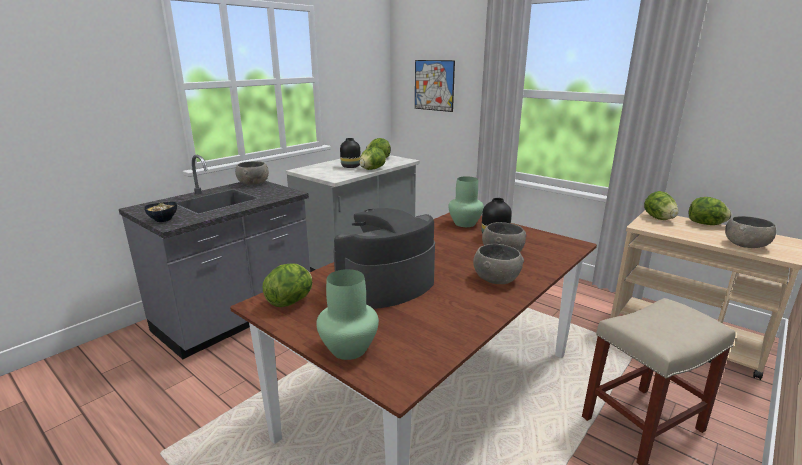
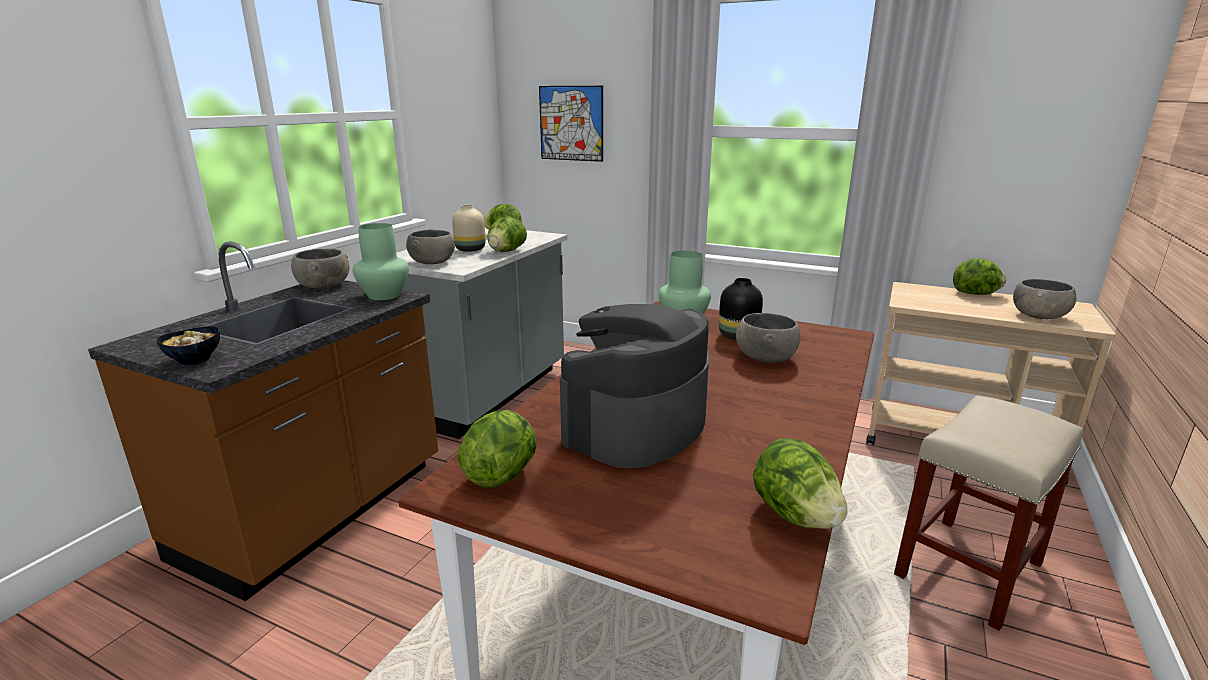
camera: 15 degrees left, 0 degrees up
grey counter [119,155,310,359] -> brown counter [88,241,438,601]
green vase [316,269,379,360] -> green vase moved to [353,223,409,300]
black vase [340,138,361,168] -> beige vase [452,205,486,252]
grey bowl [473,244,524,284] -> grey bowl moved to [406,230,455,264]
lettuce [644,191,679,220] -> lettuce moved to [753,438,848,529]

